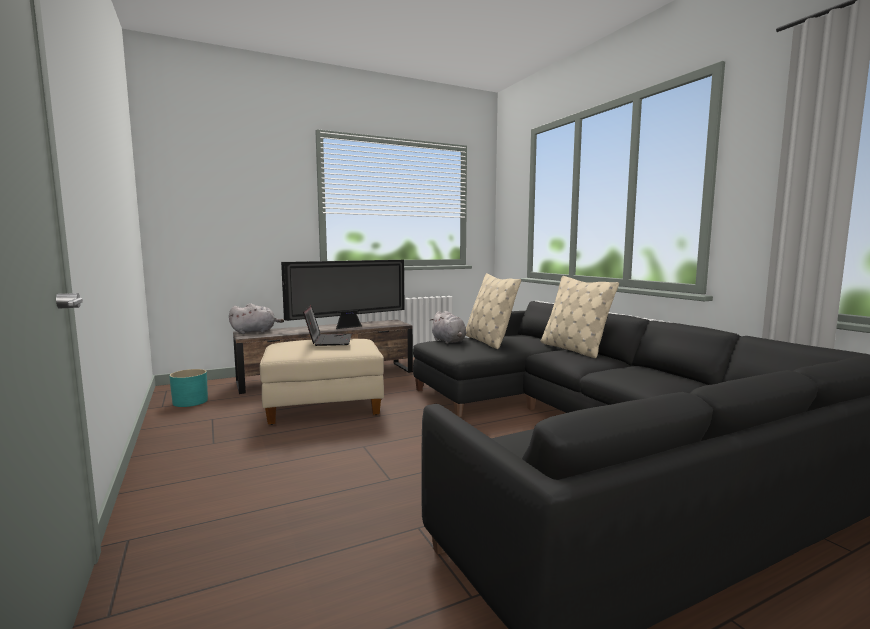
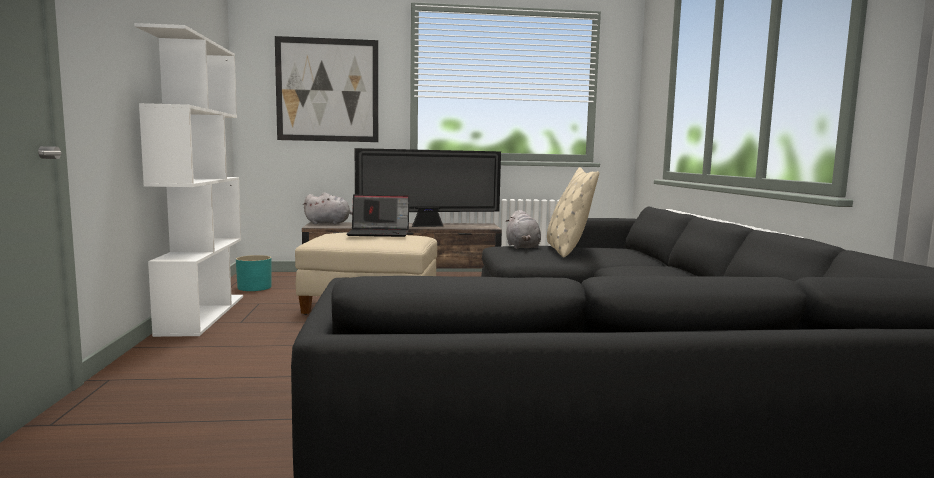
camera: 20 degrees right, 0 degrees up
laptop [303,305,352,346] -> laptop turned 75 degrees clockwise [347,194,409,237]
beige pillow [541,276,619,358] -> none
none -> white bookcase [134,23,243,337]
none -> picture [275,36,378,142]

